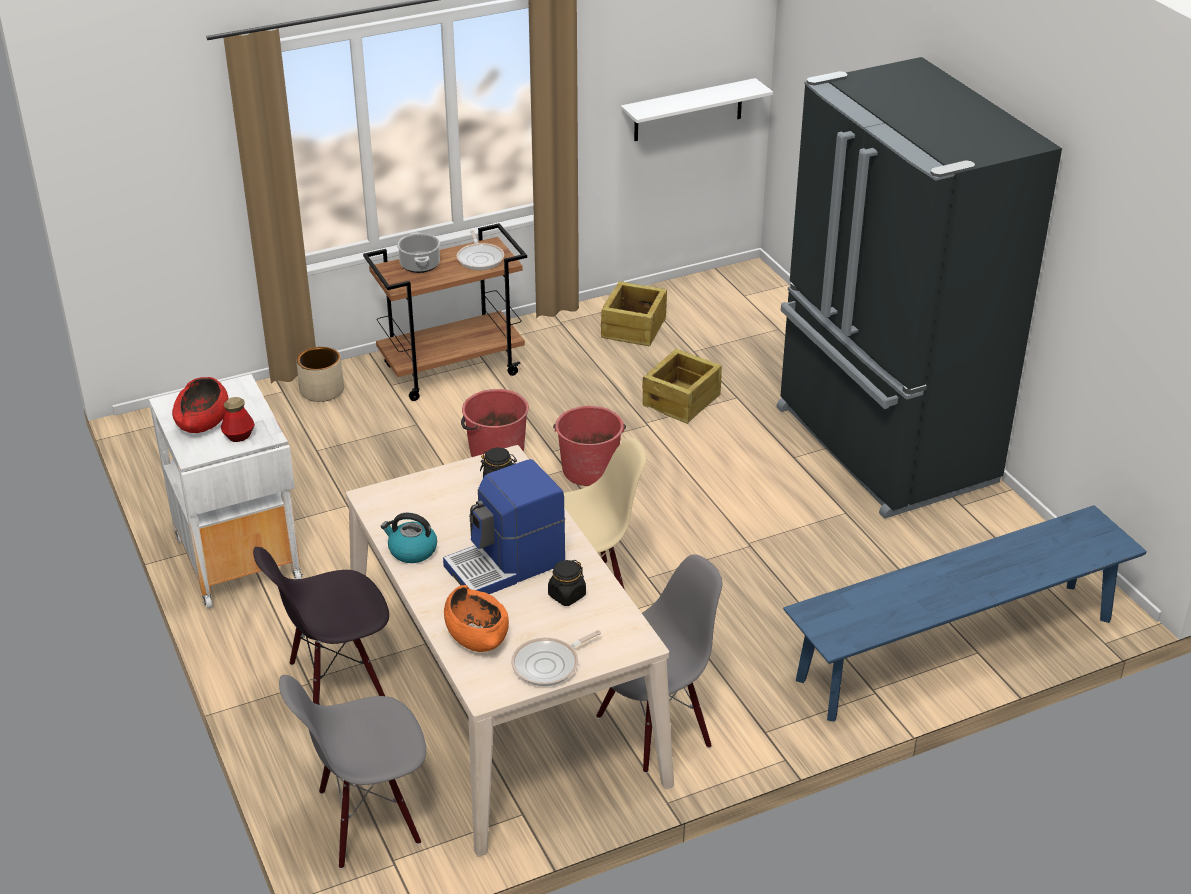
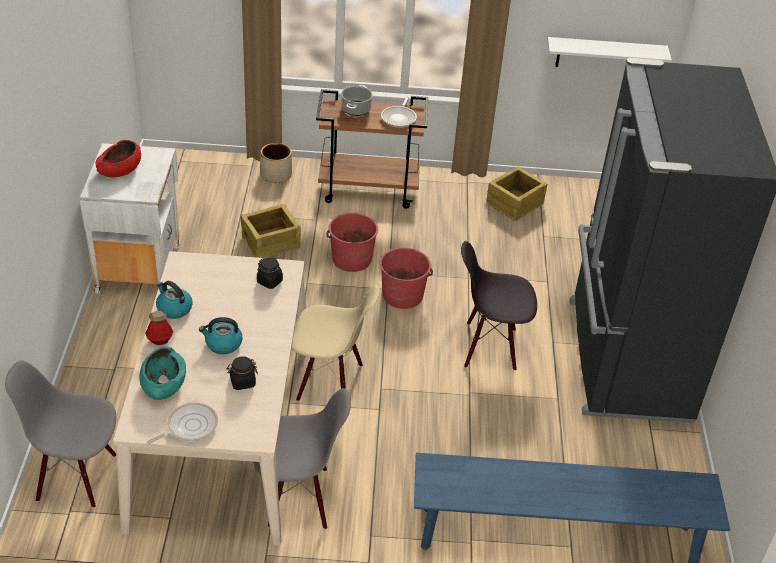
camera: 25 degrees right, 5 degrees up
bottle [221,397,255,442] -> bottle moved to [145,311,173,345]
black chair [253,547,389,705] -> black chair moved to [461,241,537,371]
coffee machine [443,459,565,594] -> kettle [199,317,243,354]
orange bowl [444,585,509,652] -> turquoise bowl [140,346,186,400]
frying pan [511,630,601,686] -> frying pan turned 150 degrees clockwise [147,402,218,444]
crate [642,349,722,424] -> crate moved to [241,204,301,258]

